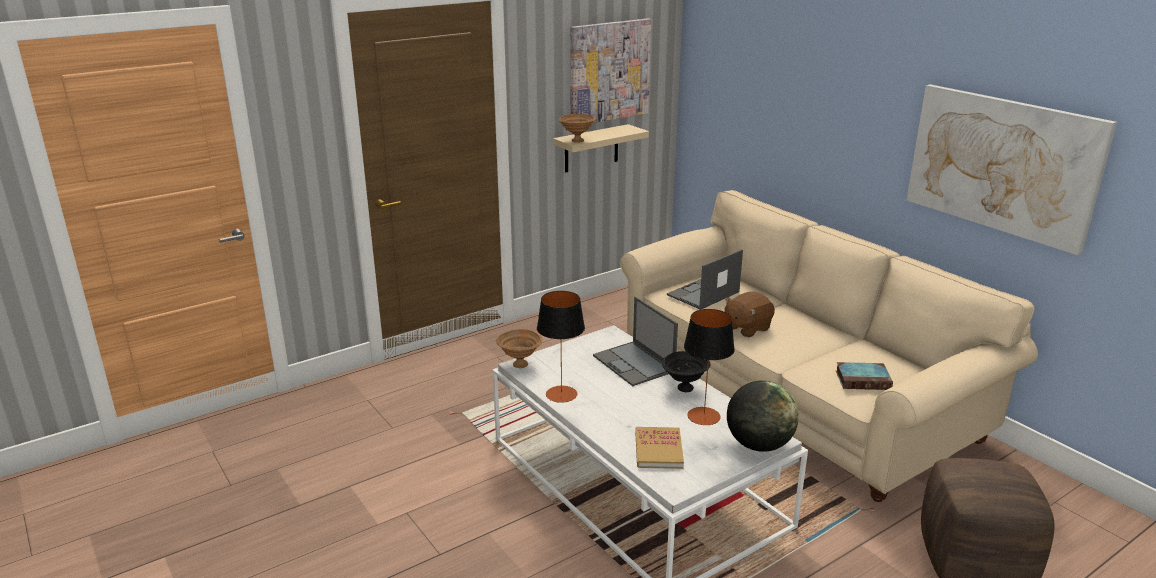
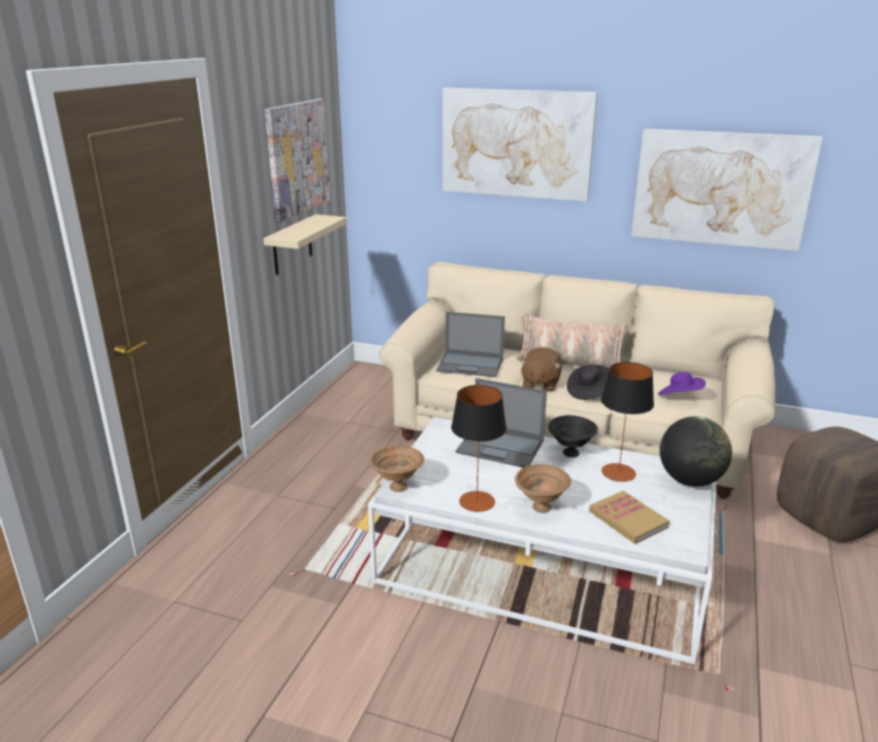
camera: 35 degrees left, 0 degrees up
brown bowl [558,114,596,143] -> brown bowl moved to [515,464,571,513]
laptop [667,249,743,310] -> laptop turned 90 degrees counterclockwise [436,312,505,377]
book [836,362,893,390] -> purple hat [658,372,706,395]
none -> picture [443,88,597,201]
none -> pillow [516,314,628,369]
none -> black hat [567,365,609,400]

